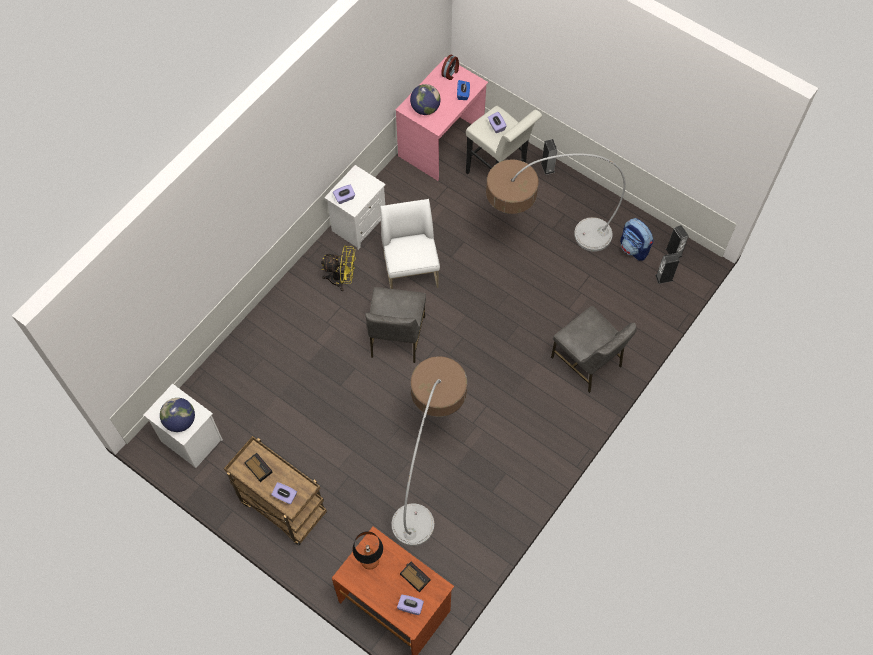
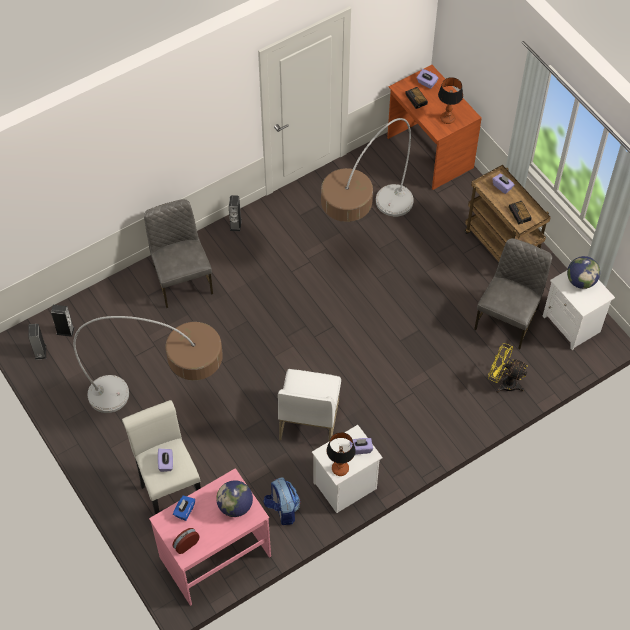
camera: 160 degrees left, 5 degrees down
yellow fan [321,246,356,291] -> yellow fan moved to [488,343,528,393]
grey chair [365,287,426,363] -> grey chair moved to [474,238,552,350]
speaker [541,139,557,175] -> speaker moved to [229,195,242,231]
backpack [620,218,654,261] -> backpack moved to [264,477,300,525]
none -> table lamp [327,432,356,476]

